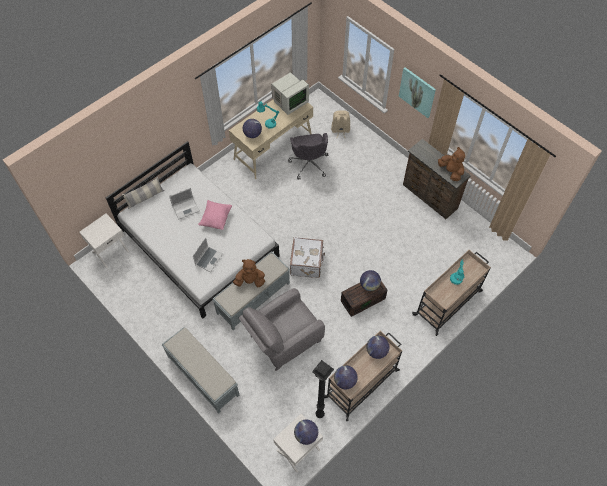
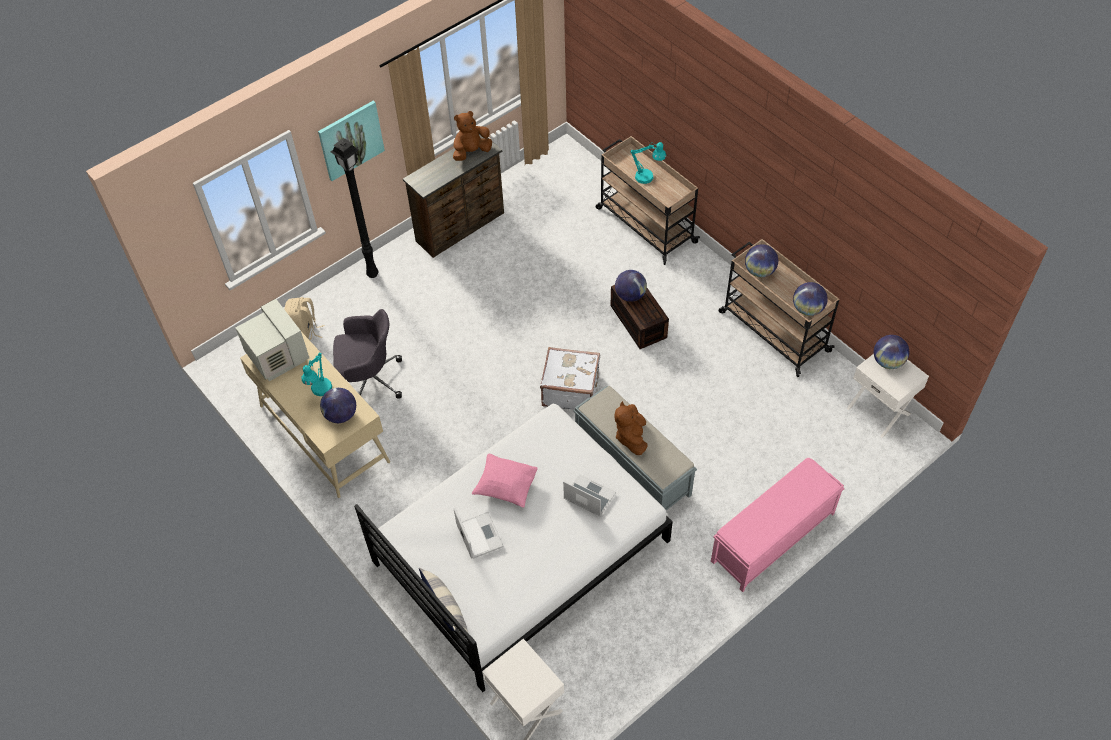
camera: 85 degrees left, 5 degrees down
grey bench [162,327,239,414] -> pink bench [711,458,845,592]
grey armchair [239,288,325,371] -> none
black floor lamp [312,360,334,418] -> black floor lamp moved to [331,138,378,278]

